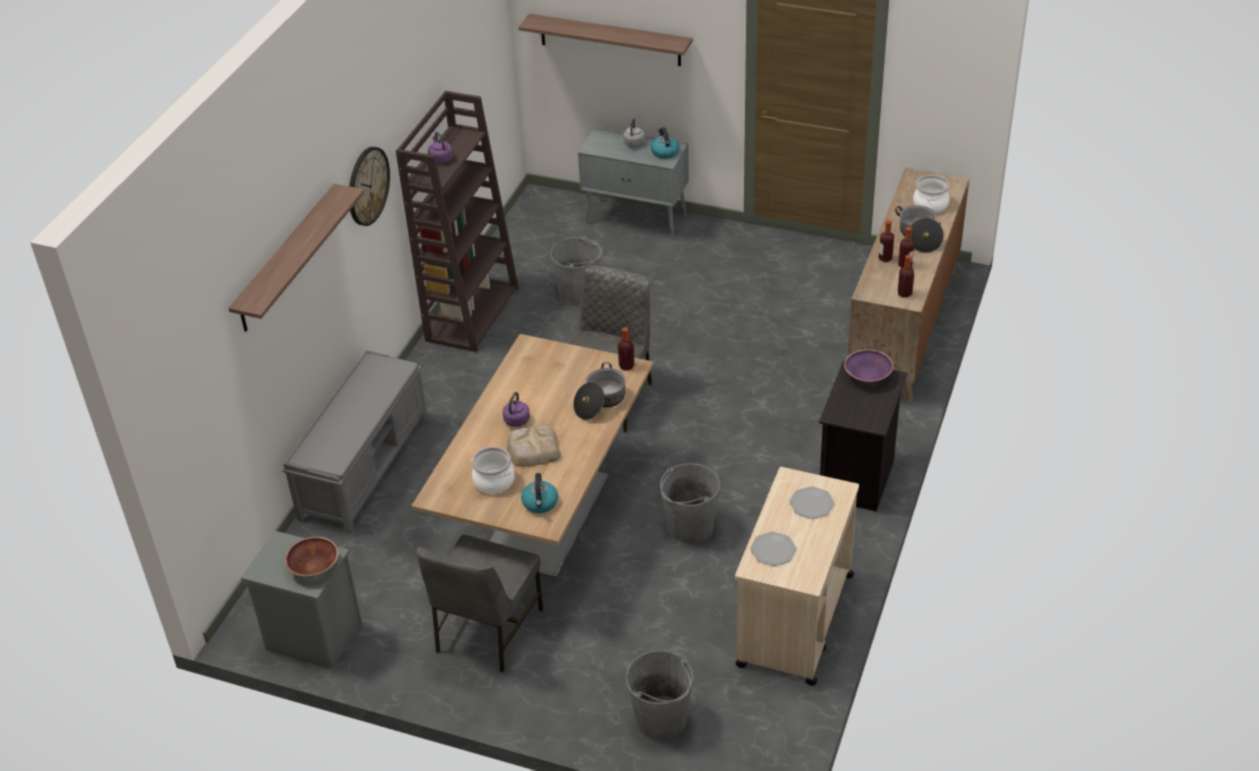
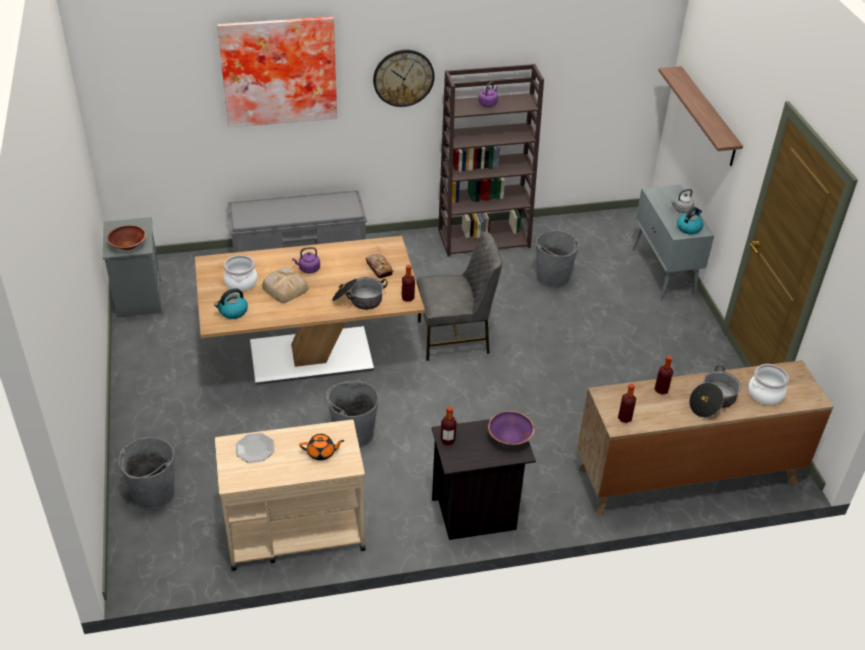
camera: 55 degrees right, 0 degrees up
shelf [228,184,364,332] -> picture [217,17,337,128]
grey chair [416,535,543,673] -> none
plate [789,486,835,519] -> orange teapot [299,434,345,460]
bottle [898,227,914,268] -> bottle moved to [440,406,457,446]
none -> bread [366,253,393,279]

